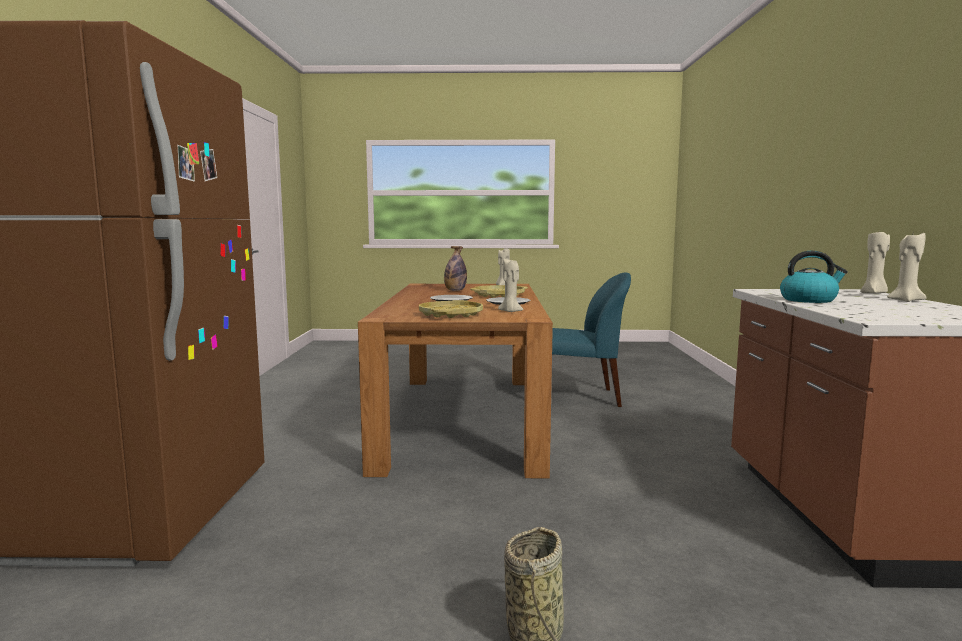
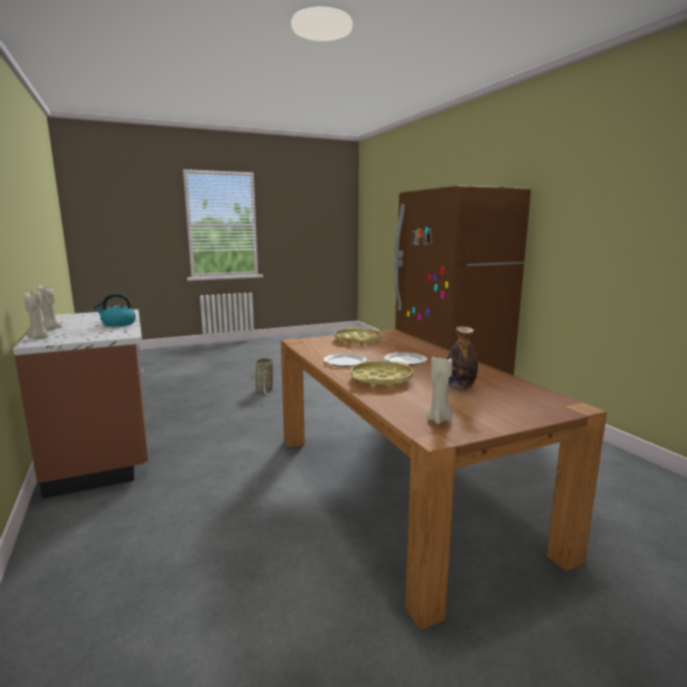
camera: 155 degrees right, 5 degrees up
beige candle [498,259,523,312] -> none
blue chair [552,273,631,407] -> none

